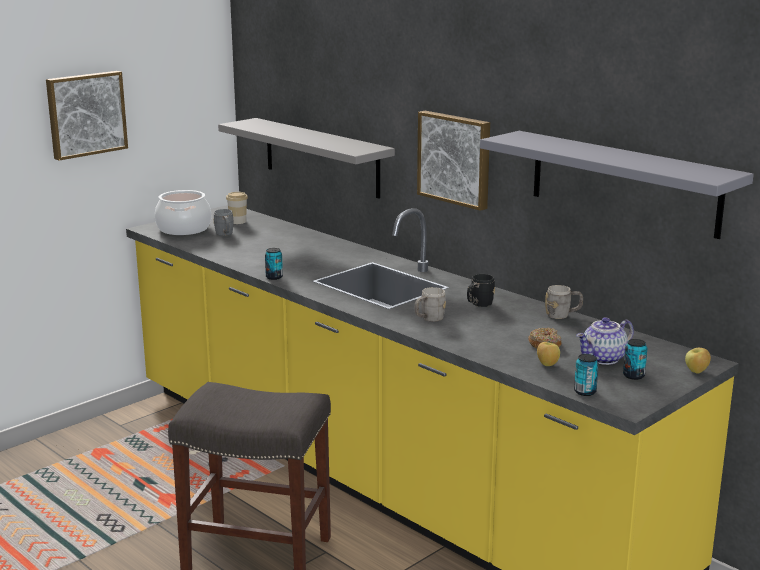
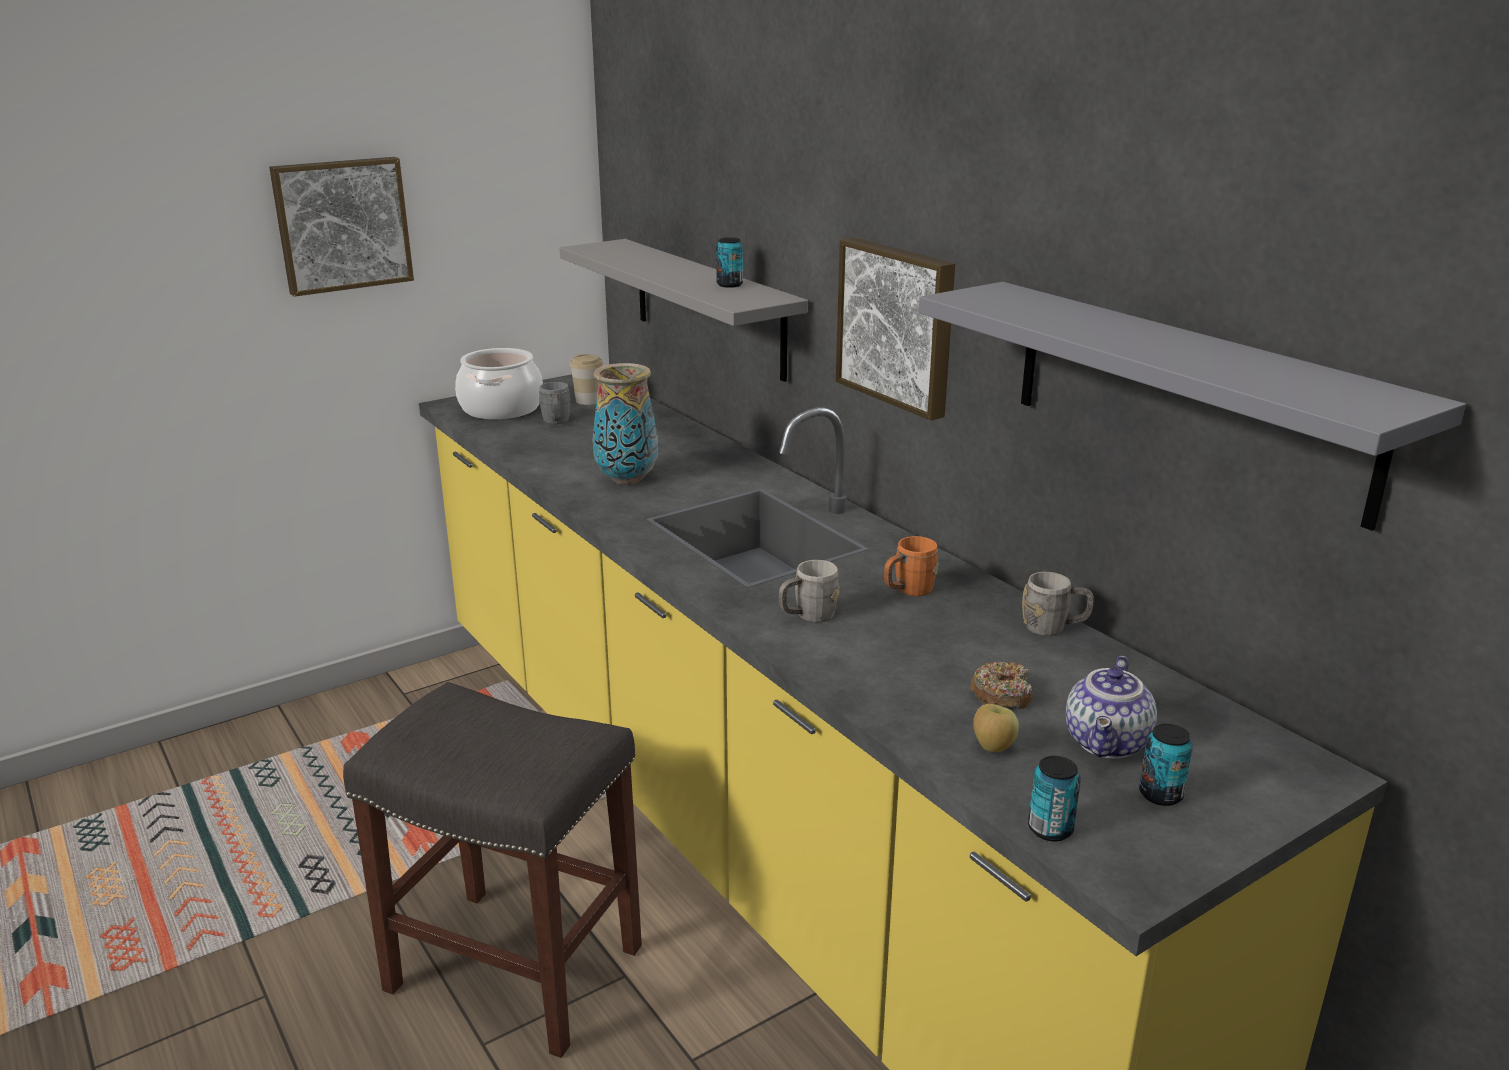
camera: 10 degrees right, 5 degrees up
can [265,248,283,280] -> can moved to [716,237,743,288]
black mug [467,274,495,307] -> orange mug [884,536,938,596]
teapot [576,317,634,365] -> teapot turned 45 degrees counterclockwise [1066,656,1157,759]
apple [685,348,711,374] -> none
none -> vase [593,363,658,485]

